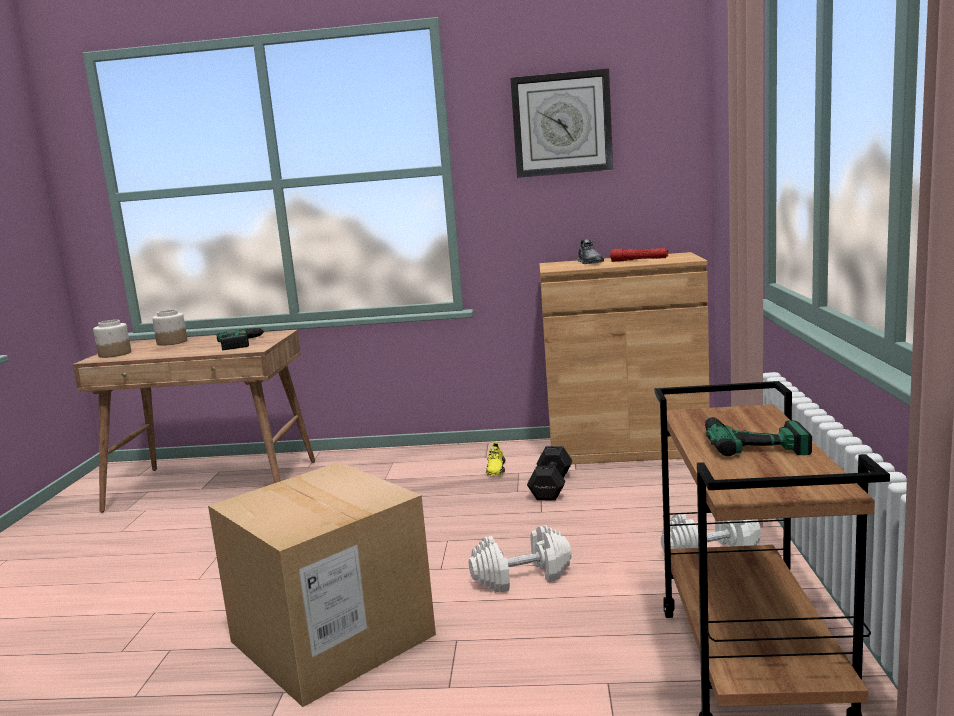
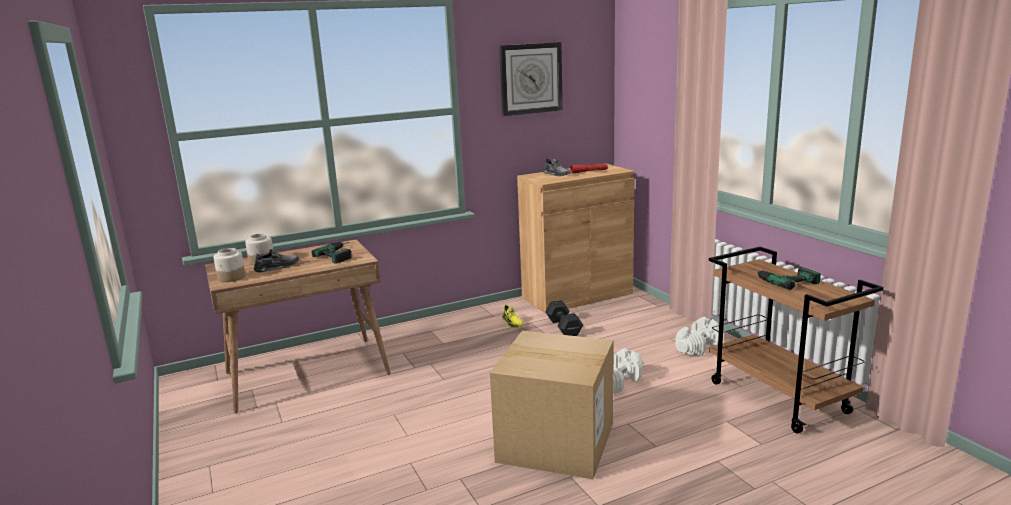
camera: 30 degrees left, 5 degrees up
none -> grey shoe [254,249,299,272]

